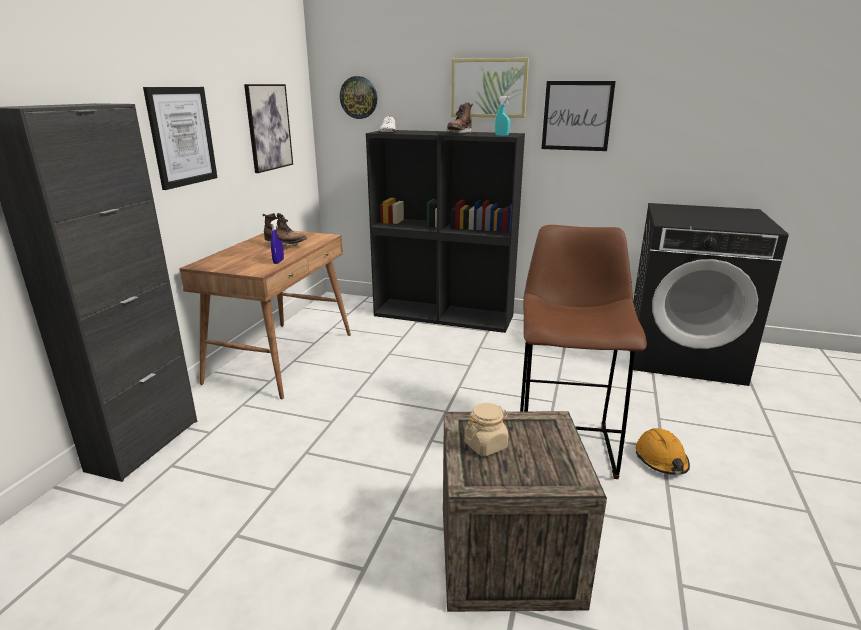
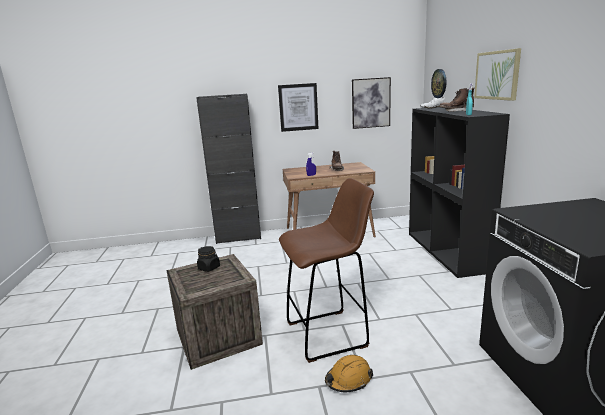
camera: 65 degrees right, 5 degrees down
beige jar [464,403,508,456] -> black jar [197,246,220,272]
picture [542,81,616,151] -> none

